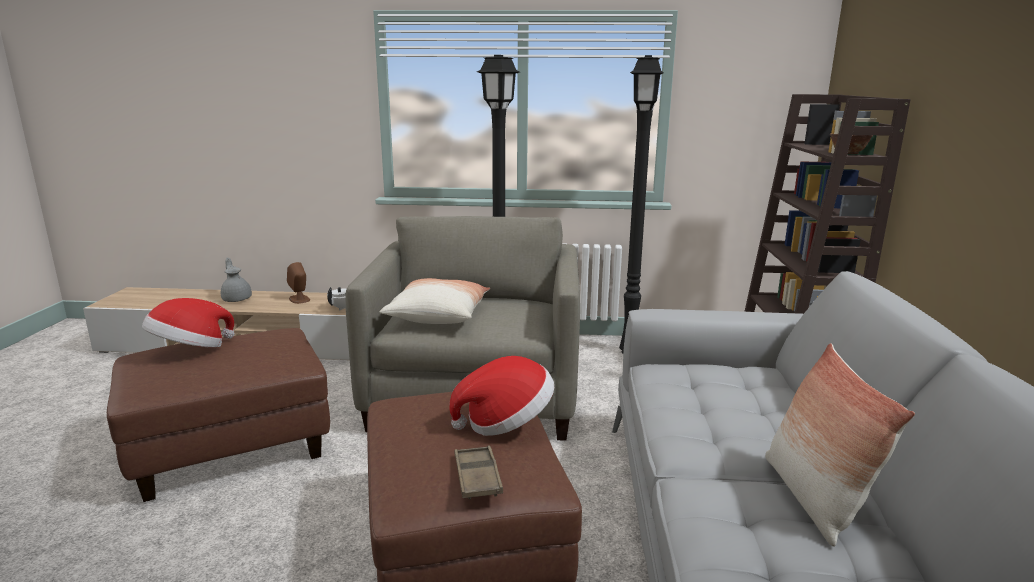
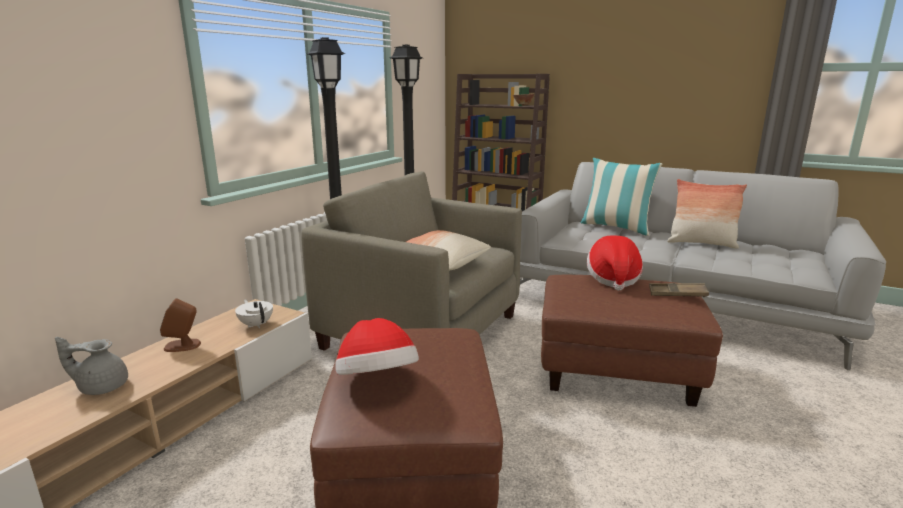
camera: 65 degrees left, 0 degrees up
none -> pillow [581,158,662,236]

